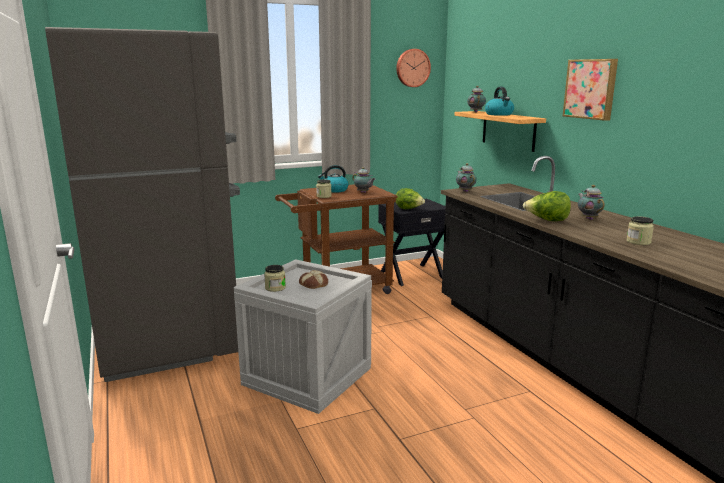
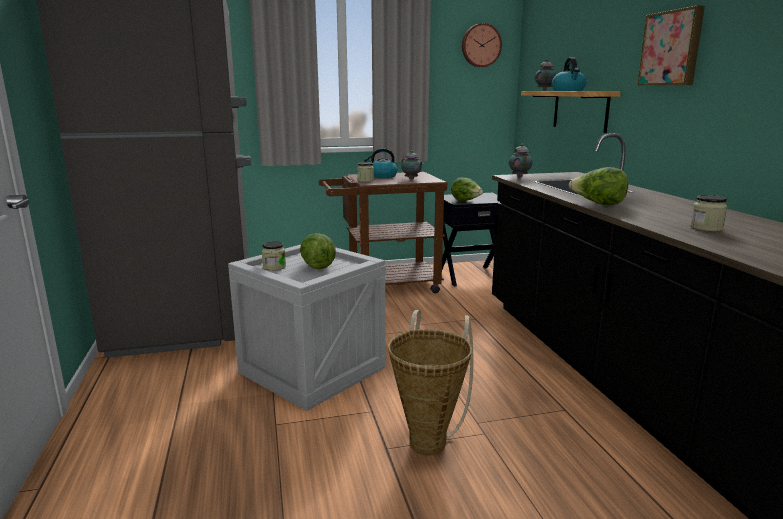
camera: 10 degrees right, 0 degrees up
bread [299,270,328,289] -> lettuce [300,233,336,269]
teapot [578,185,605,220] -> none
none -> basket [388,310,473,455]

